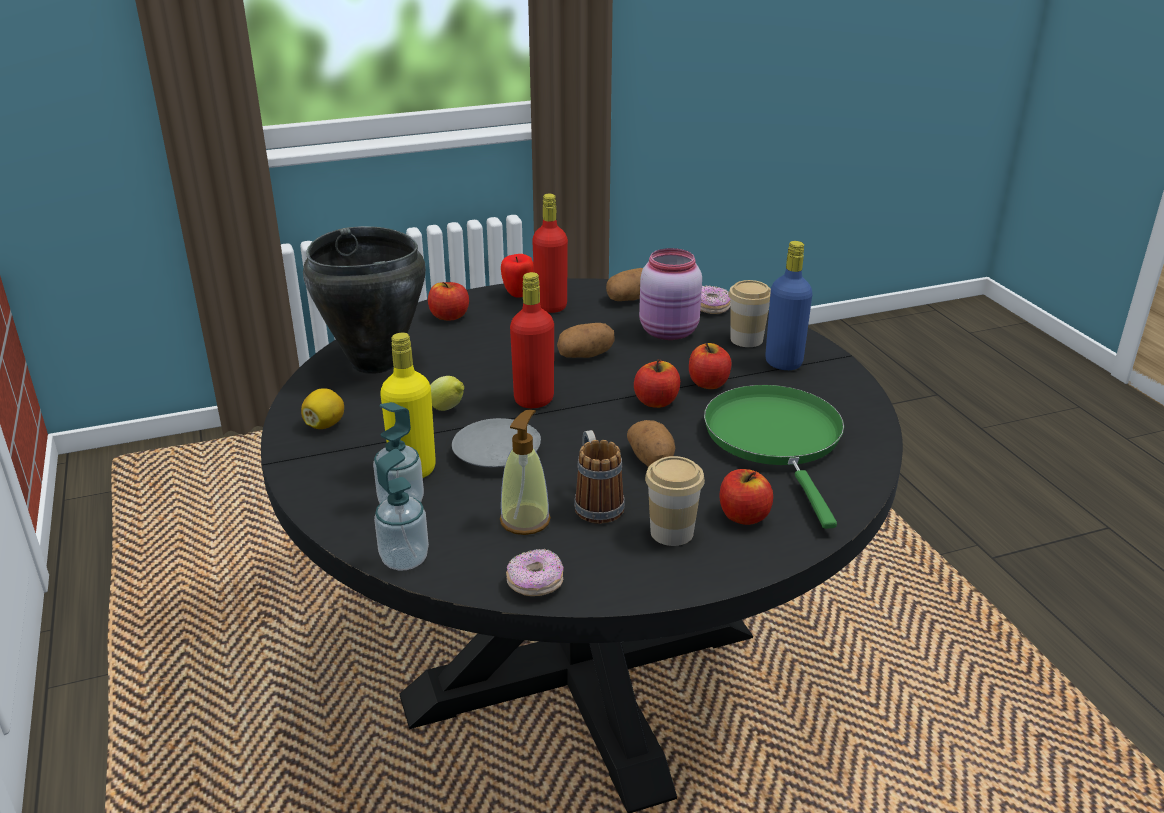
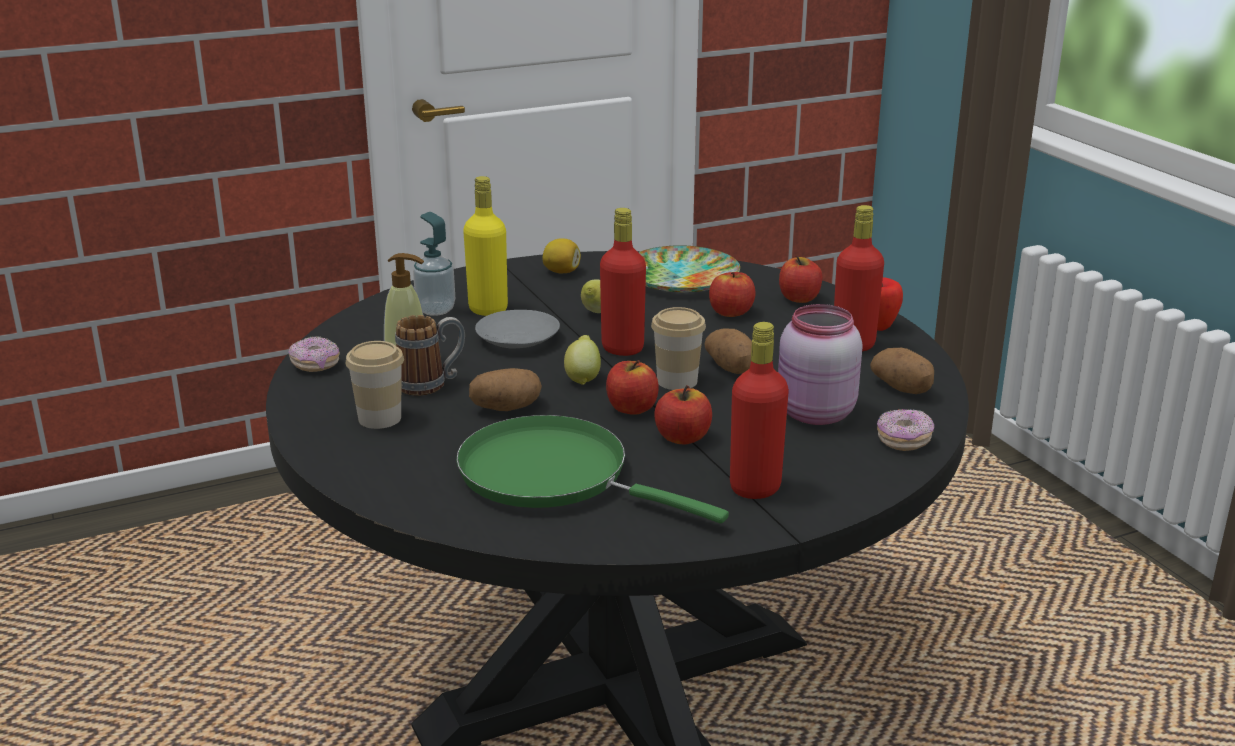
camera: 85 degrees right, 5 degrees down
black cooking pot [303,226,426,374] -> plate [639,245,740,293]
soap dispenser [374,449,429,570] -> none
green frying pan [704,385,844,529] -> green frying pan turned 135 degrees counterclockwise [456,415,729,524]
apple [719,469,773,525] -> apple moved to [709,272,756,317]
cup [728,280,771,347] -> cup moved to [651,307,706,390]
blue bottle [765,241,813,370] -> red bottle [730,322,789,499]
none -> lemon [564,335,601,385]

